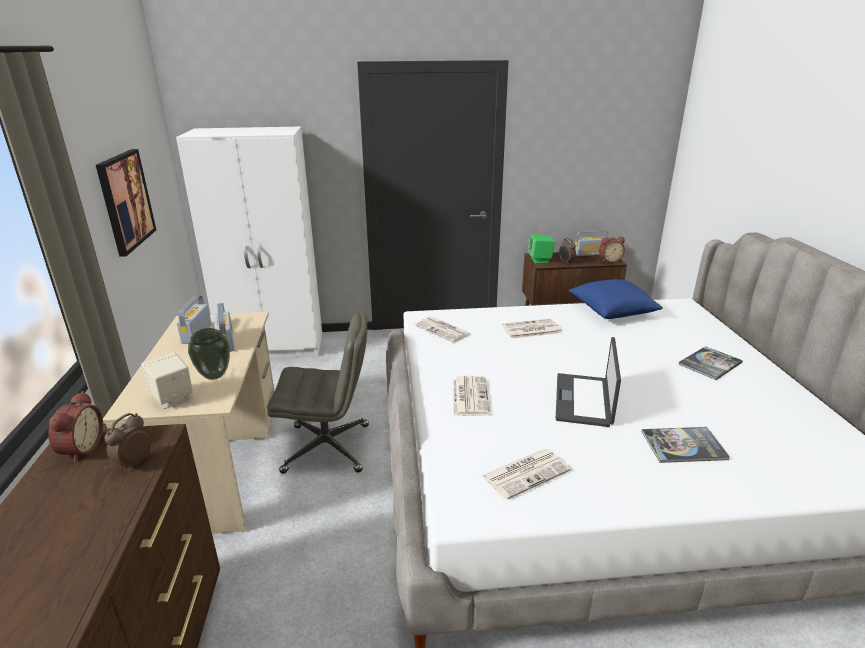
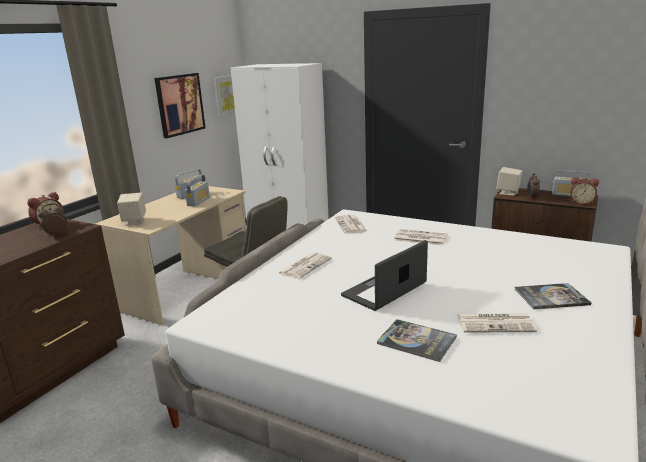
camera: 35 degrees right, 5 degrees down
vase [188,328,230,380] -> none
newspaper [482,449,571,500] -> newspaper moved to [457,314,537,332]
green speaker [528,234,555,264] -> beige speaker [496,167,522,196]
blue pillow [569,279,663,319] -> none
none -> picture [213,75,235,118]

